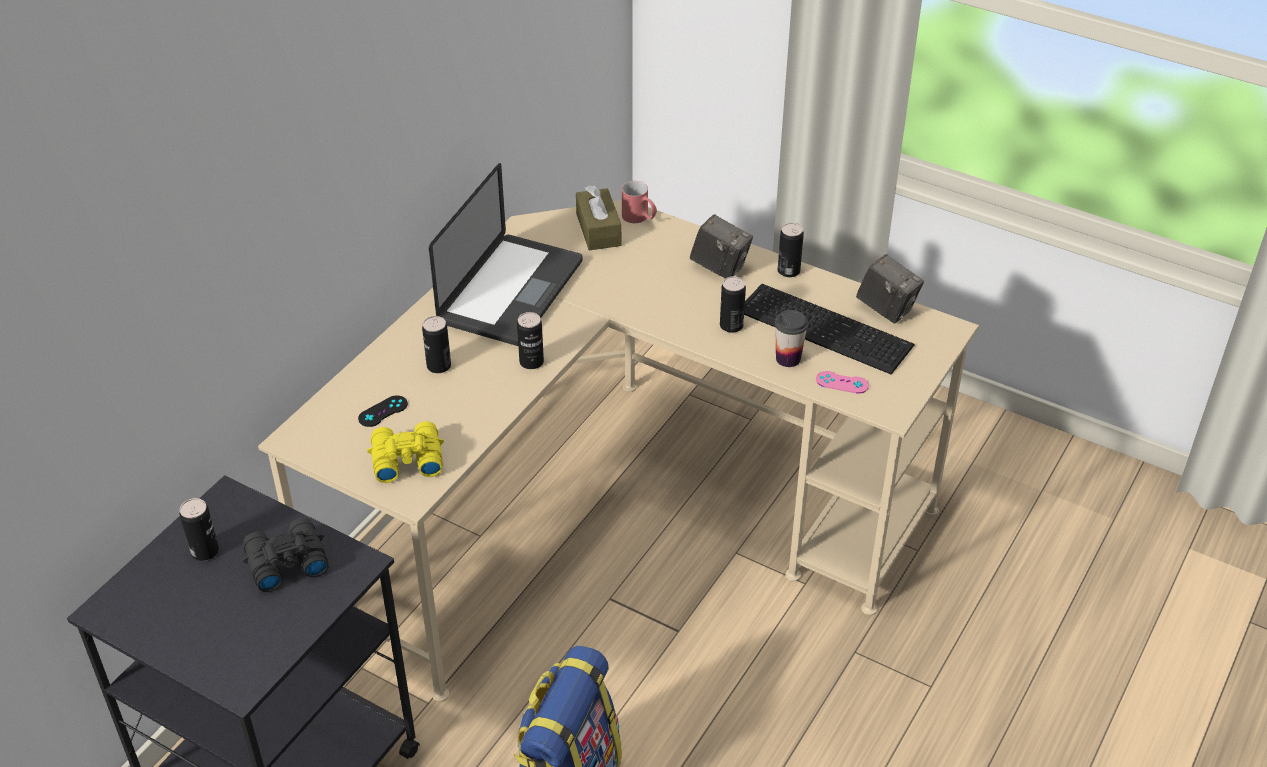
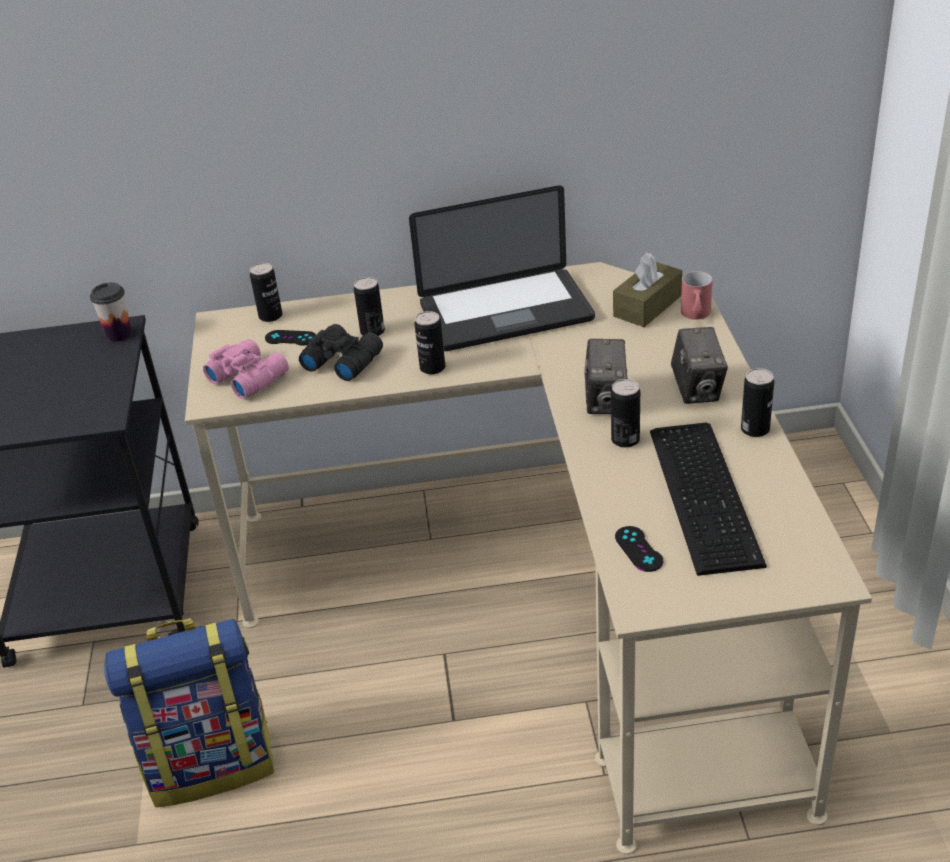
camera: 55 degrees right, 5 degrees down
can [180,498,219,561] -> can moved to [250,263,282,322]
black binoculars [243,518,328,592] -> black binoculars moved to [299,324,383,381]
yellow binoculars [367,421,444,483] -> pink binoculars [203,339,289,399]
cup [775,310,808,367] -> cup moved to [90,282,132,342]
pink game controller [816,371,869,394] -> black game controller [615,526,663,572]
camera [856,254,924,324] -> camera moved to [584,339,628,414]

